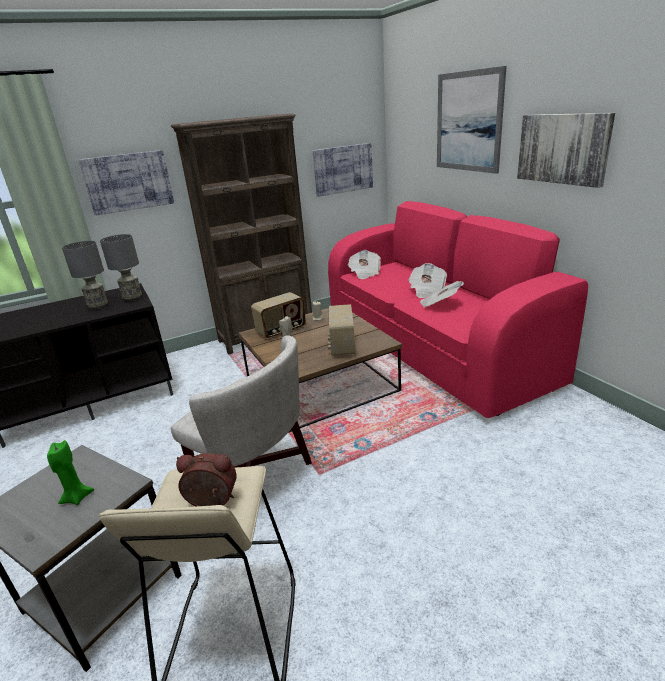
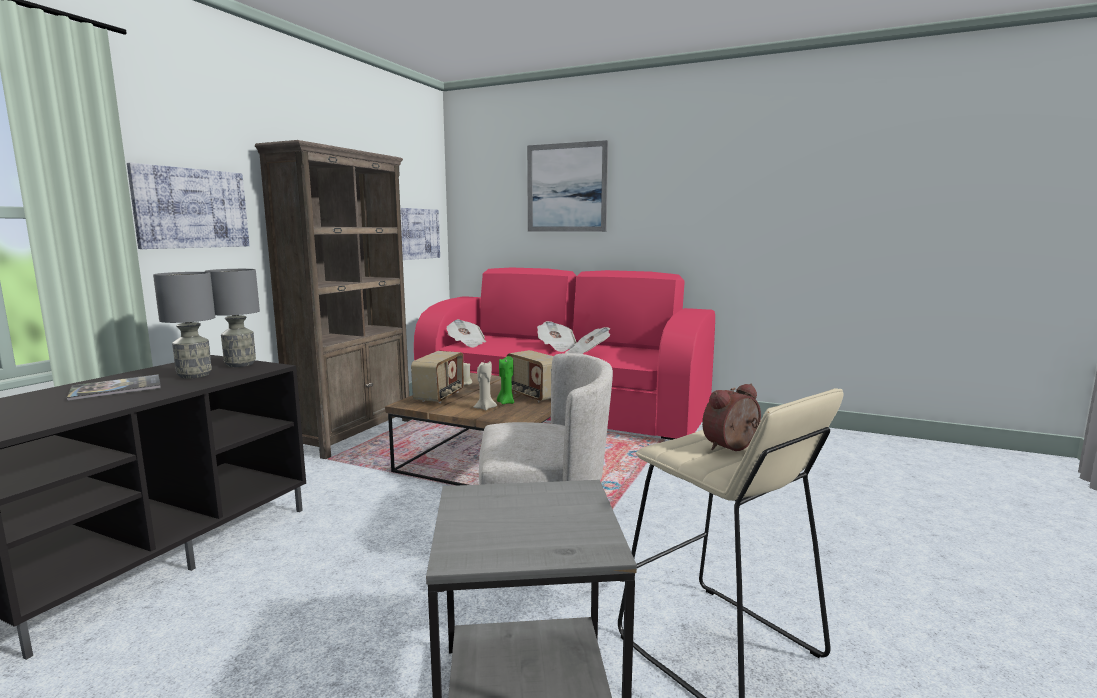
camera: 40 degrees left, 15 degrees down
green candle [47,440,94,505] -> green candle moved to [497,356,514,404]
picture [517,113,615,188] -> none
none -> book [67,374,161,401]

